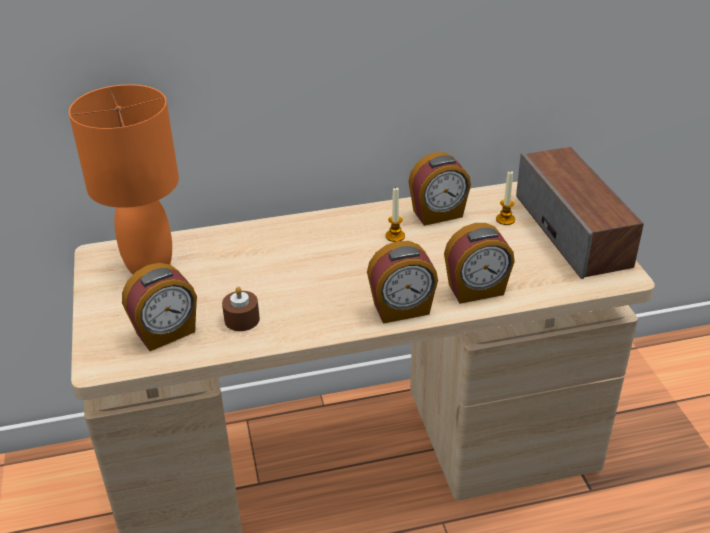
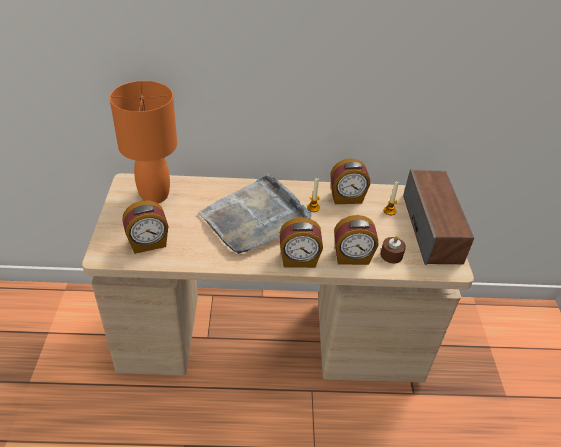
camera: 10 degrees right, 5 degrees up
brown candle [222,286,260,331] -> brown candle moved to [380,236,406,263]
none -> grey tray [198,173,312,254]

